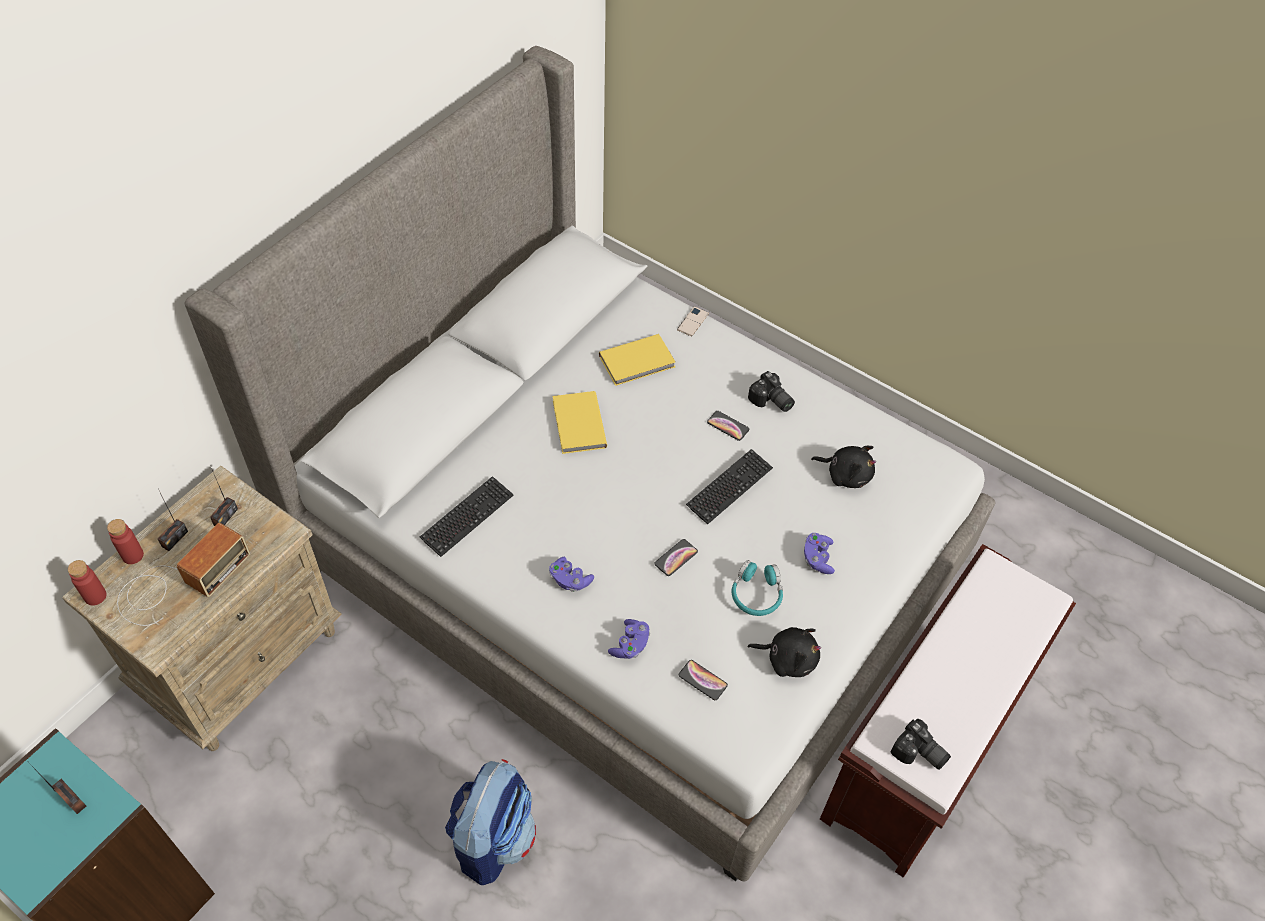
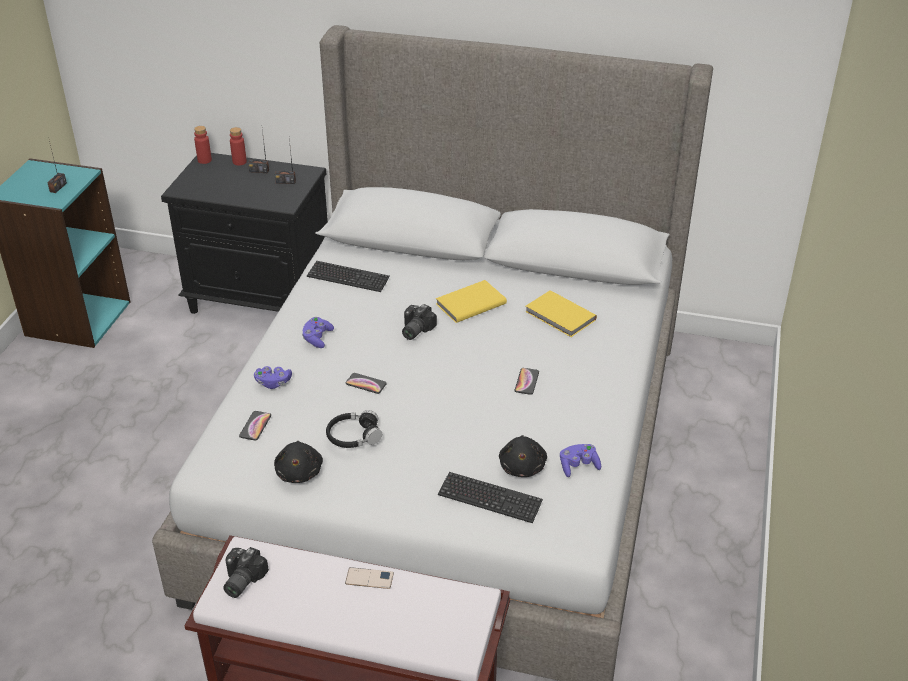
camera: 70 degrees right, 15 degrees down
beige nightstand [62,466,342,751] -> black nightstand [161,153,328,314]
radio [117,523,250,626] -> none
backpack [445,759,536,885] -> none
phone [677,306,709,336] -> phone moved to [345,567,394,589]
keyboard [686,449,773,525] -> keyboard moved to [438,472,543,523]
turquoise headphones [731,560,783,616] -> black headphones [326,410,382,448]
camera [748,371,795,412] -> camera moved to [402,304,437,340]
purple game controller [804,533,835,574] -> purple game controller moved to [560,444,601,477]

